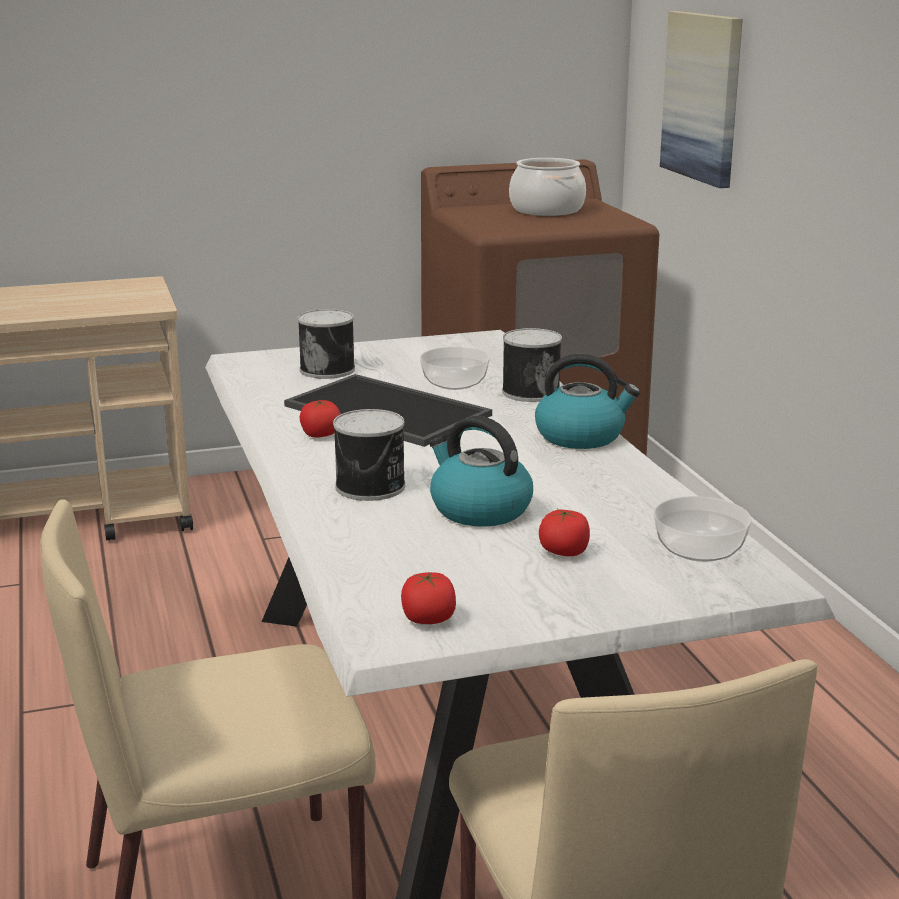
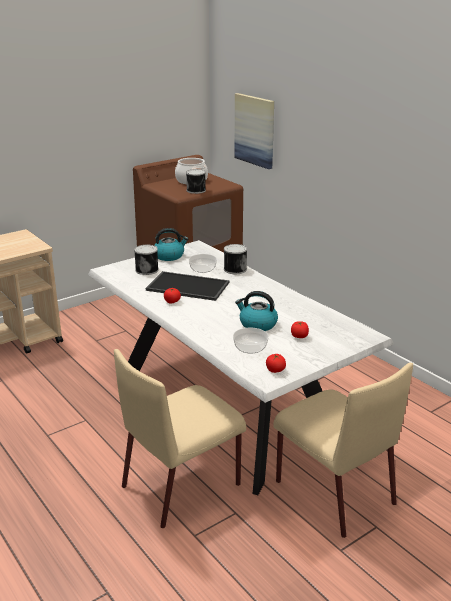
camera: 20 degrees left, 5 degrees up
can [333,409,405,501] -> can moved to [186,169,206,194]
kettle [535,354,640,449] -> kettle moved to [154,228,188,261]
bowl [654,496,752,562] -> bowl moved to [233,328,269,353]

